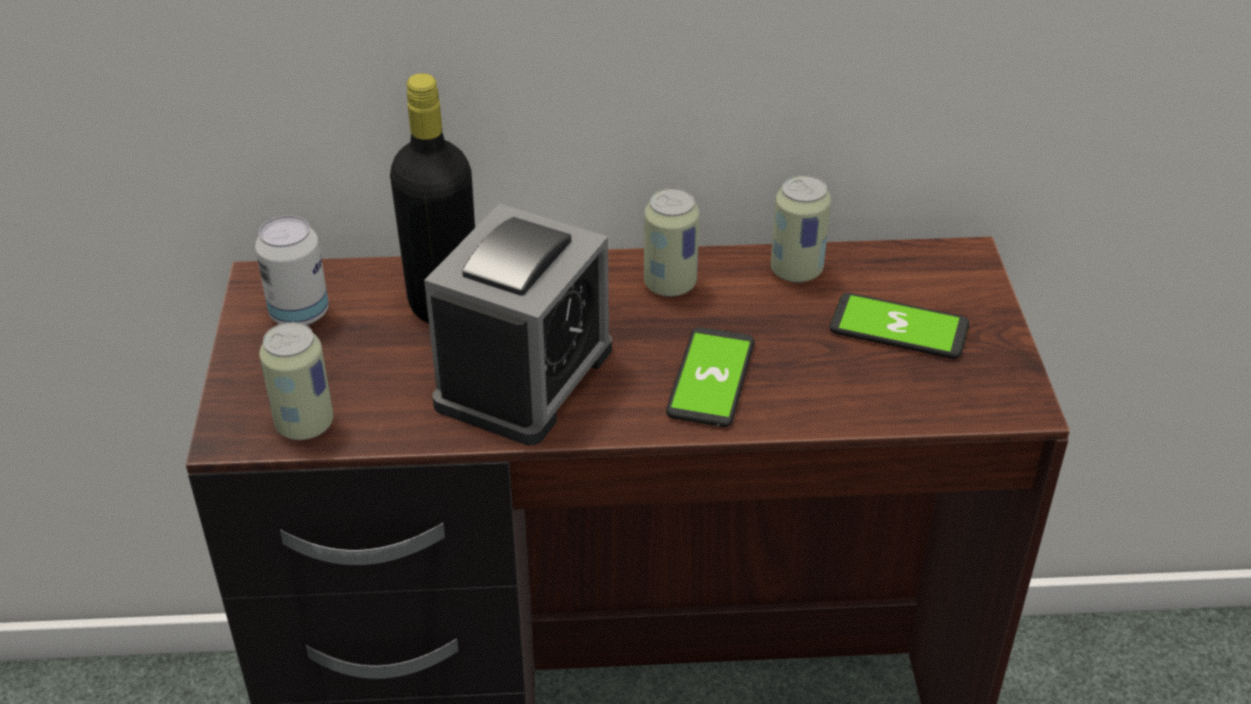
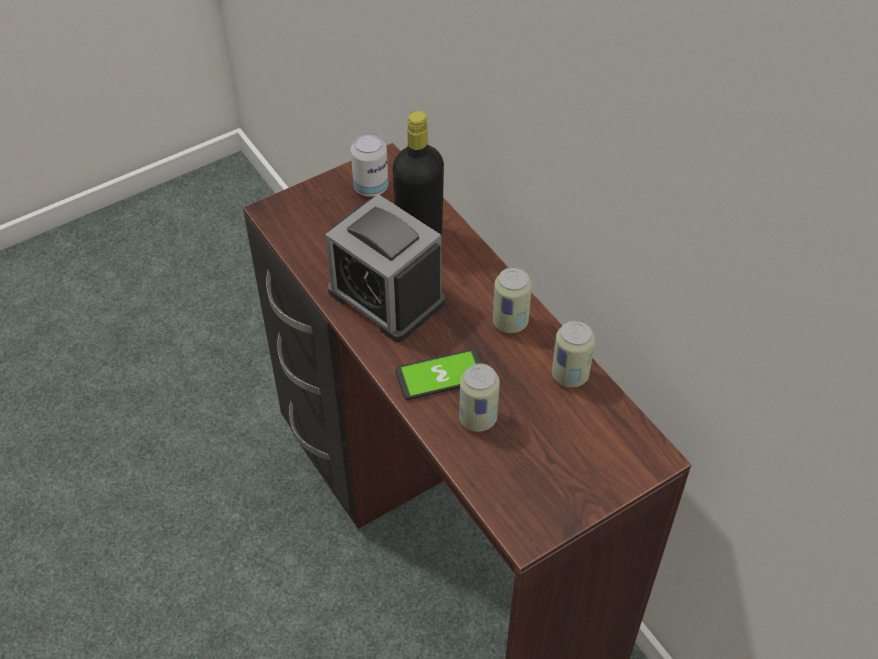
camera: 60 degrees right, 10 degrees up
can [259,322,334,440] -> can moved to [459,363,500,432]
alarm clock [424,204,612,445] -> alarm clock turned 45 degrees clockwise [325,194,445,342]
phone [830,293,969,359] -> none

